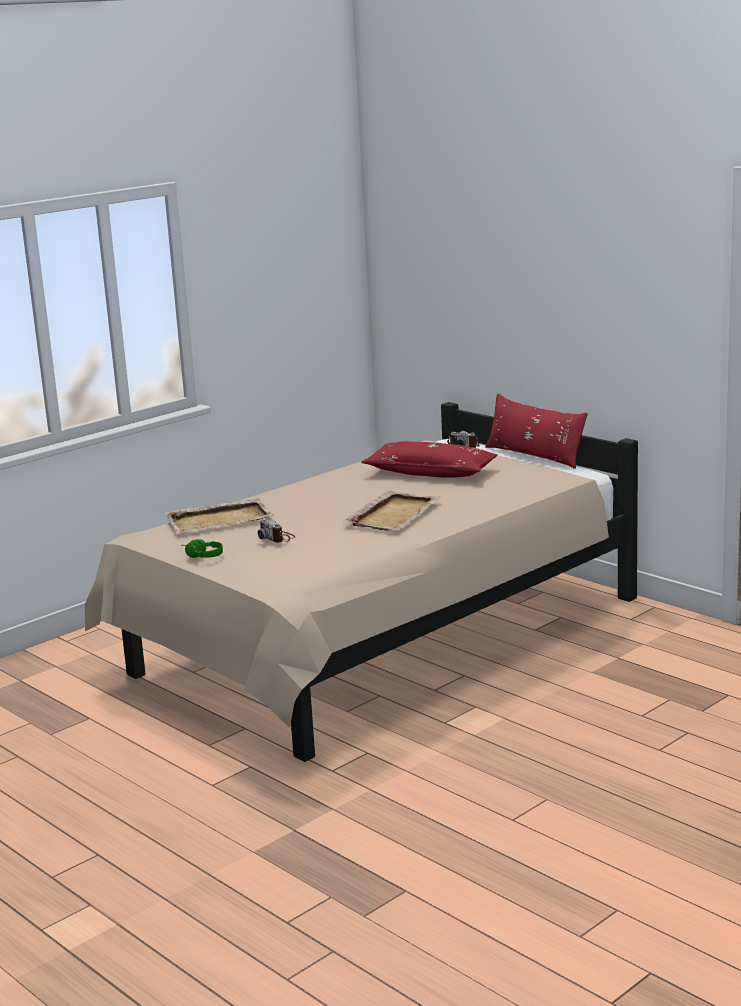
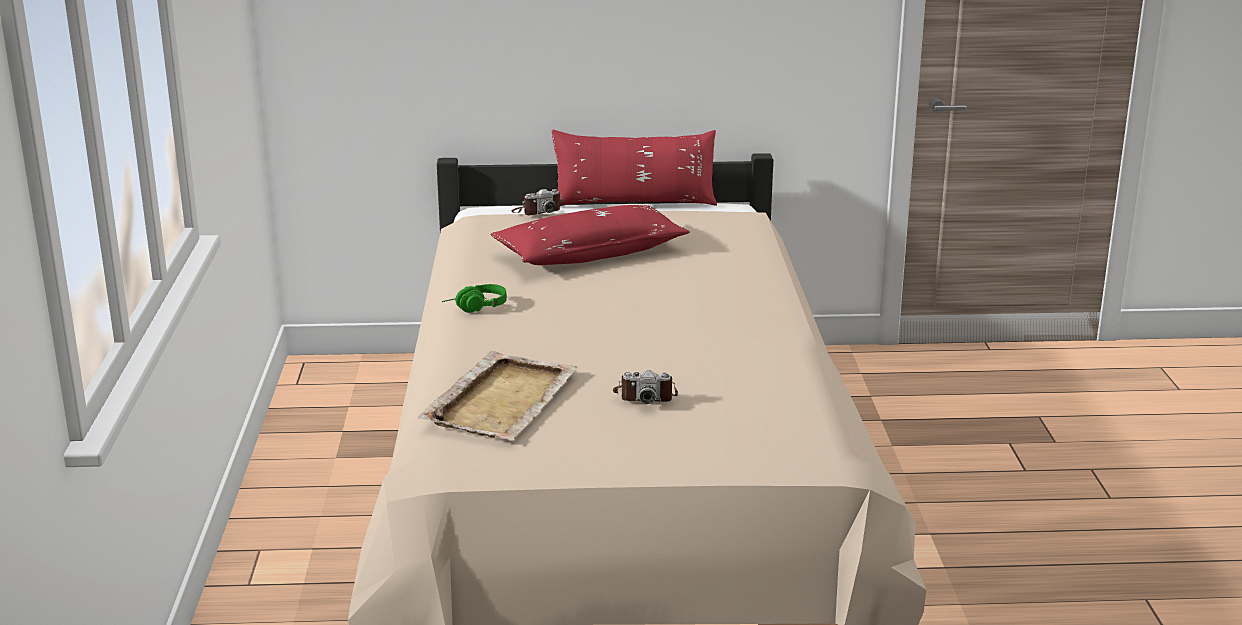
camera: 50 degrees left, 5 degrees up
green headphones [183,539,223,558] -> green headphones moved to [442,284,507,313]
beige tray [343,491,440,531] -> none

